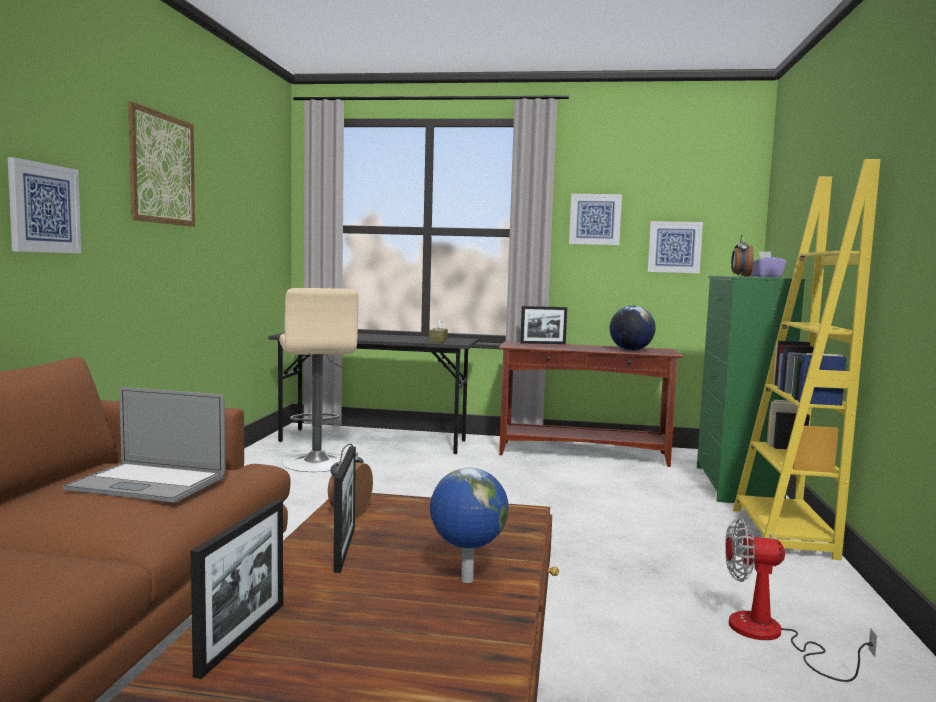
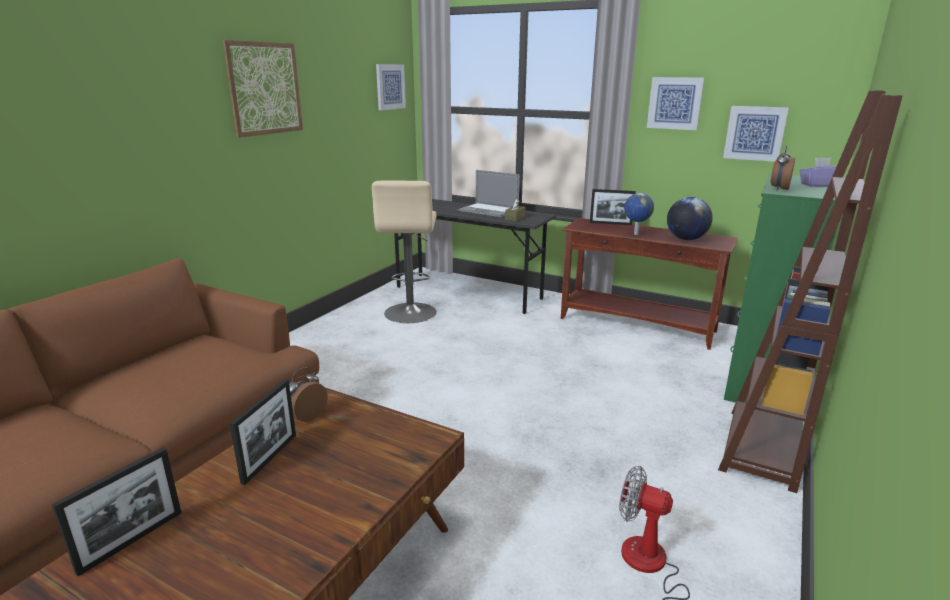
camera: 20 degrees right, 15 degrees up
picture [8,157,81,253] -> picture moved to [376,64,406,110]
laptop [63,387,225,503] -> laptop moved to [458,170,520,217]
globe [430,468,509,583] -> globe moved to [624,193,654,235]
yellow bookcase [733,159,881,560] -> brown bookcase [718,90,903,493]

